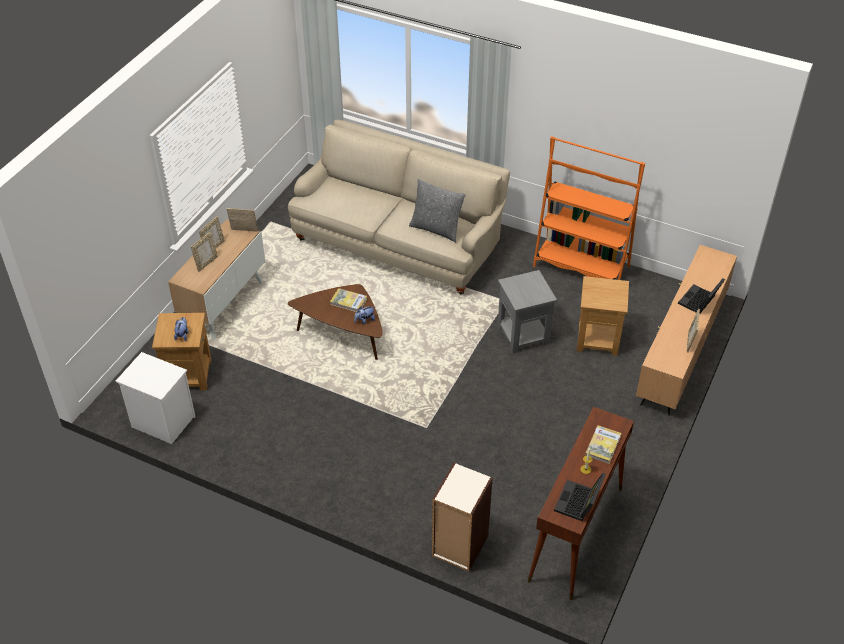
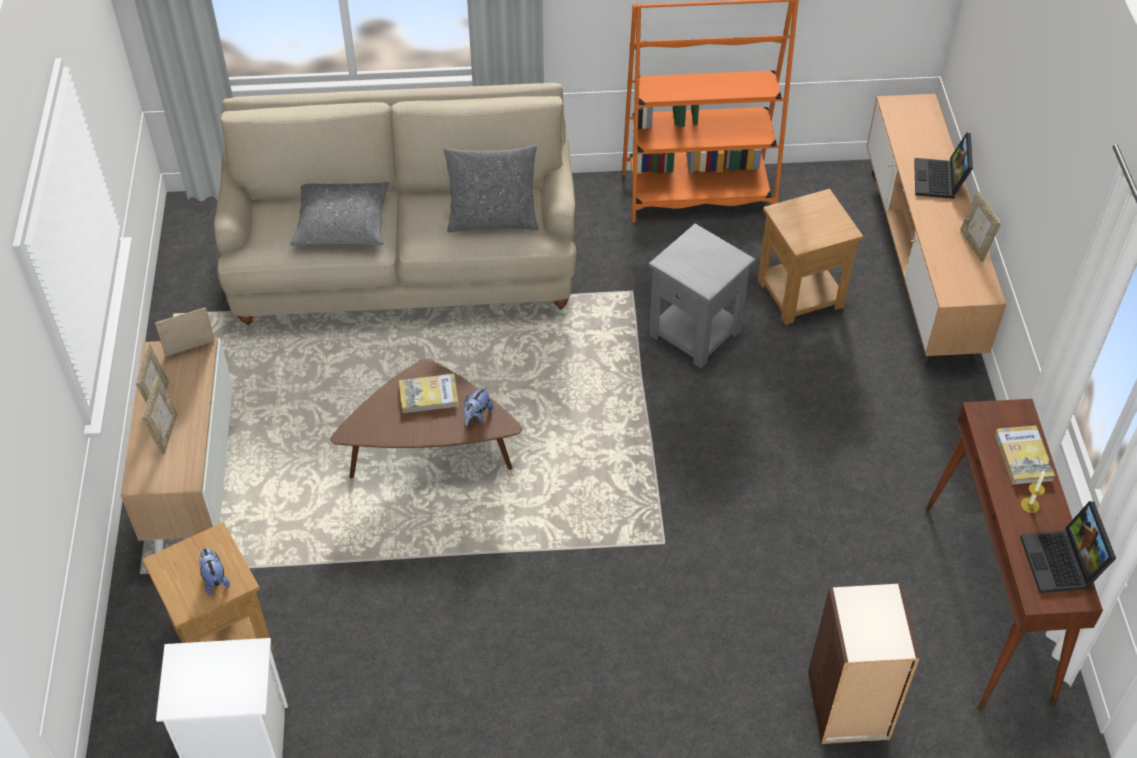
camera: 30 degrees left, 5 degrees up
none -> grey pillow [290,182,389,246]

